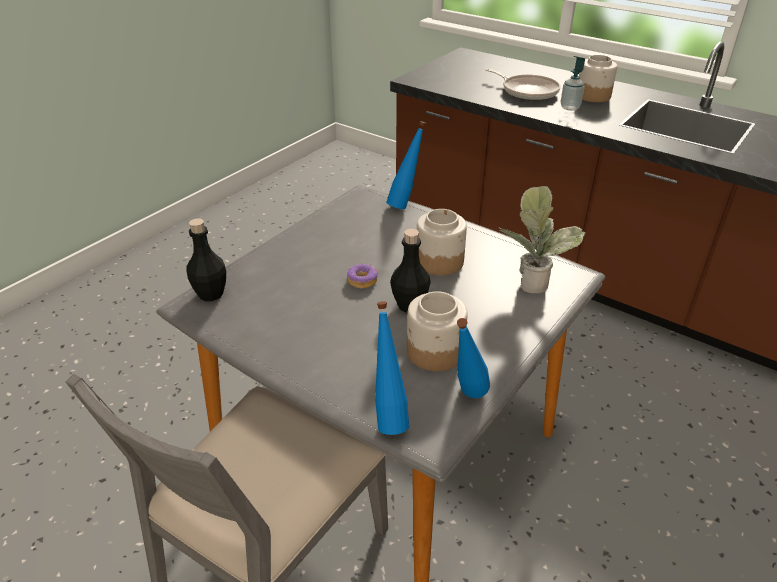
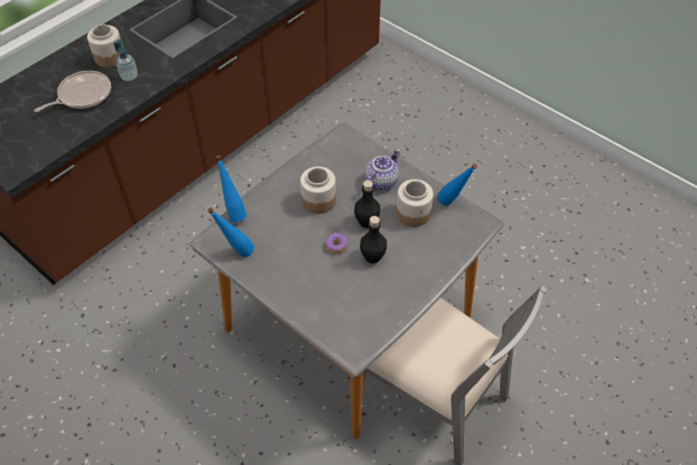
camera: 85 degrees left, 15 degrees up
black bottle [186,219,226,301] -> black bottle moved to [360,216,387,264]
blue bottle [375,301,409,435] -> blue bottle moved to [207,208,254,257]
potted plant [498,186,585,293] -> none
none -> teapot [365,149,400,190]

